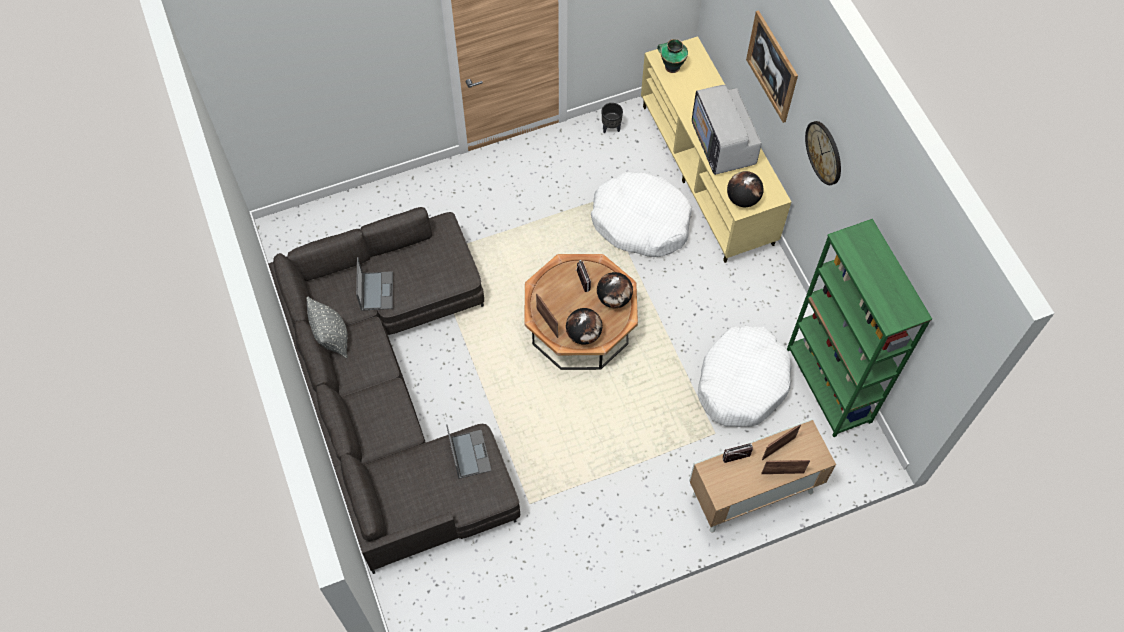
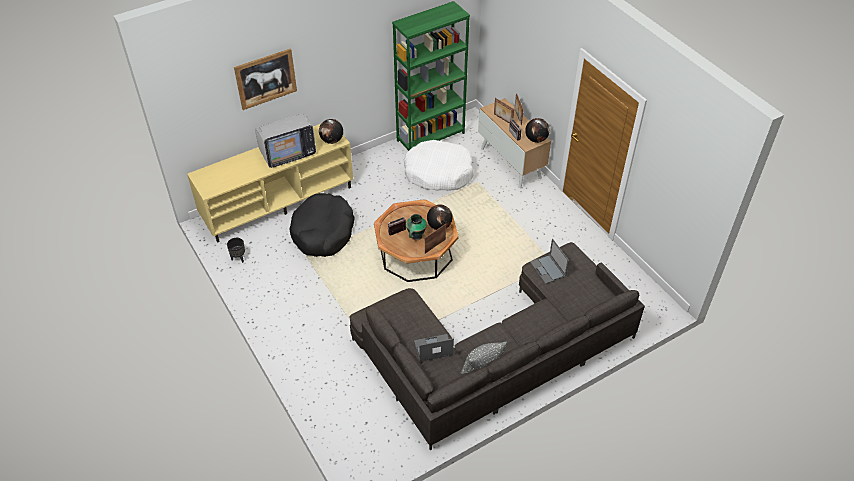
camera: 100 degrees left, 15 degrees down
laptop [446,424,492,479] -> laptop turned 90 degrees counterclockwise [530,239,569,284]
white dog bed [591,172,692,257] -> black dog bed [289,193,354,257]
globe [597,272,633,308] -> globe moved to [525,118,550,143]
vase [657,39,688,73] -> vase moved to [406,214,427,240]
wall clock [805,121,841,185] -> none

